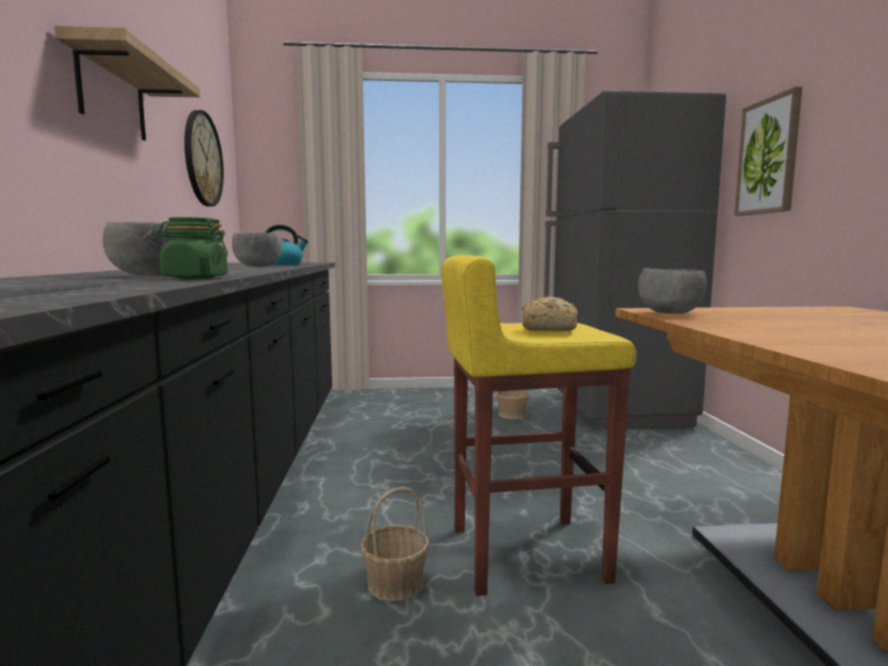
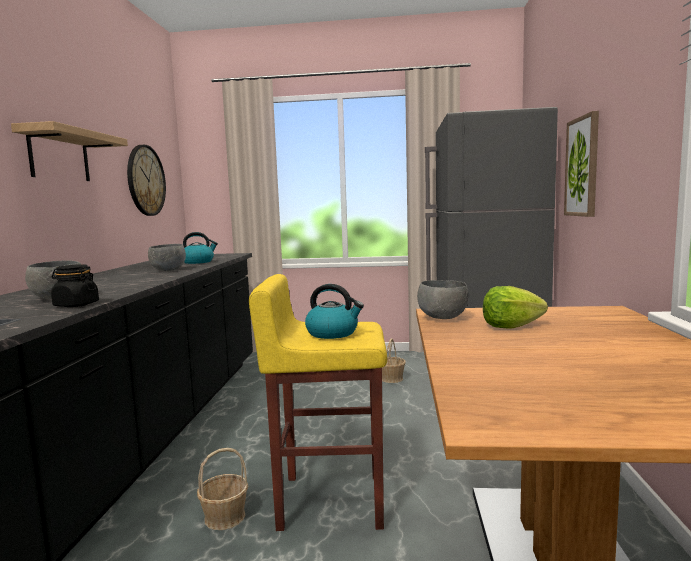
camera: 10 degrees right, 0 degrees up
green jar [157,217,228,279] -> black jar [51,264,99,307]
bread [522,296,578,331] -> kettle [305,284,364,339]
none -> lettuce [483,286,548,329]

